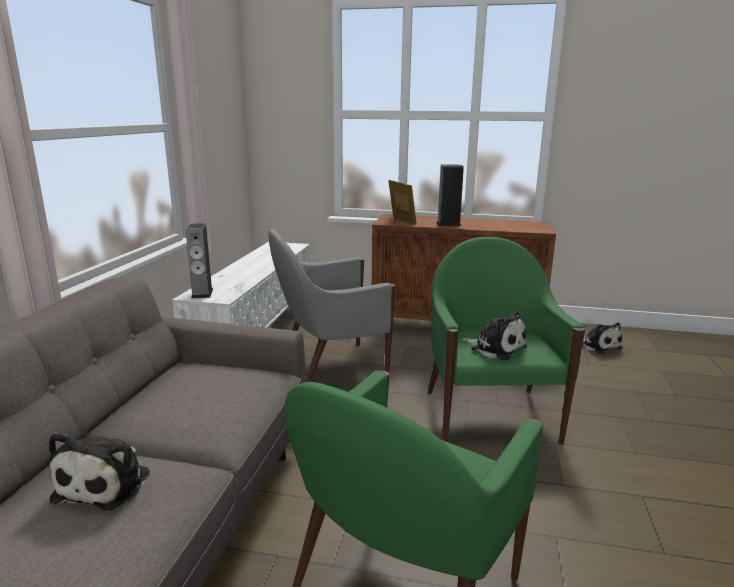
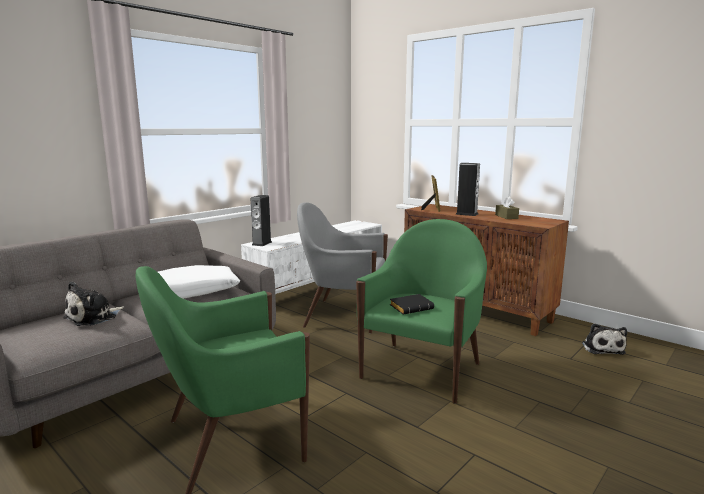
camera: 30 degrees right, 5 degrees down
plush toy [461,311,527,361] -> black book [390,294,434,315]
none -> white pillow [158,265,240,299]
none -> brown tissue box [495,197,519,219]

